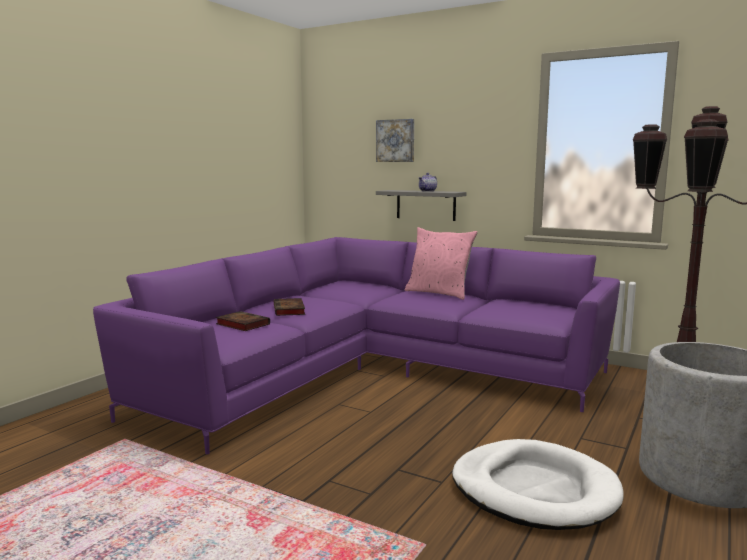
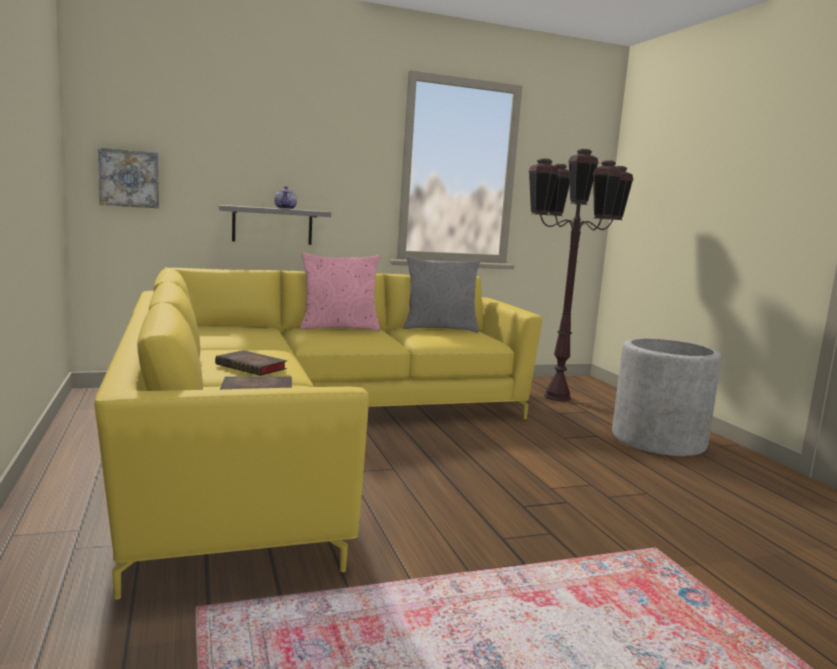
camera: 50 degrees left, 0 degrees up
purple sofa [93,237,620,454] -> yellow sofa [94,267,542,600]
picture [376,119,414,162] -> picture moved to [98,148,159,208]
white dog bed [452,439,624,530] -> none
none -> grey pillow [404,256,480,333]

